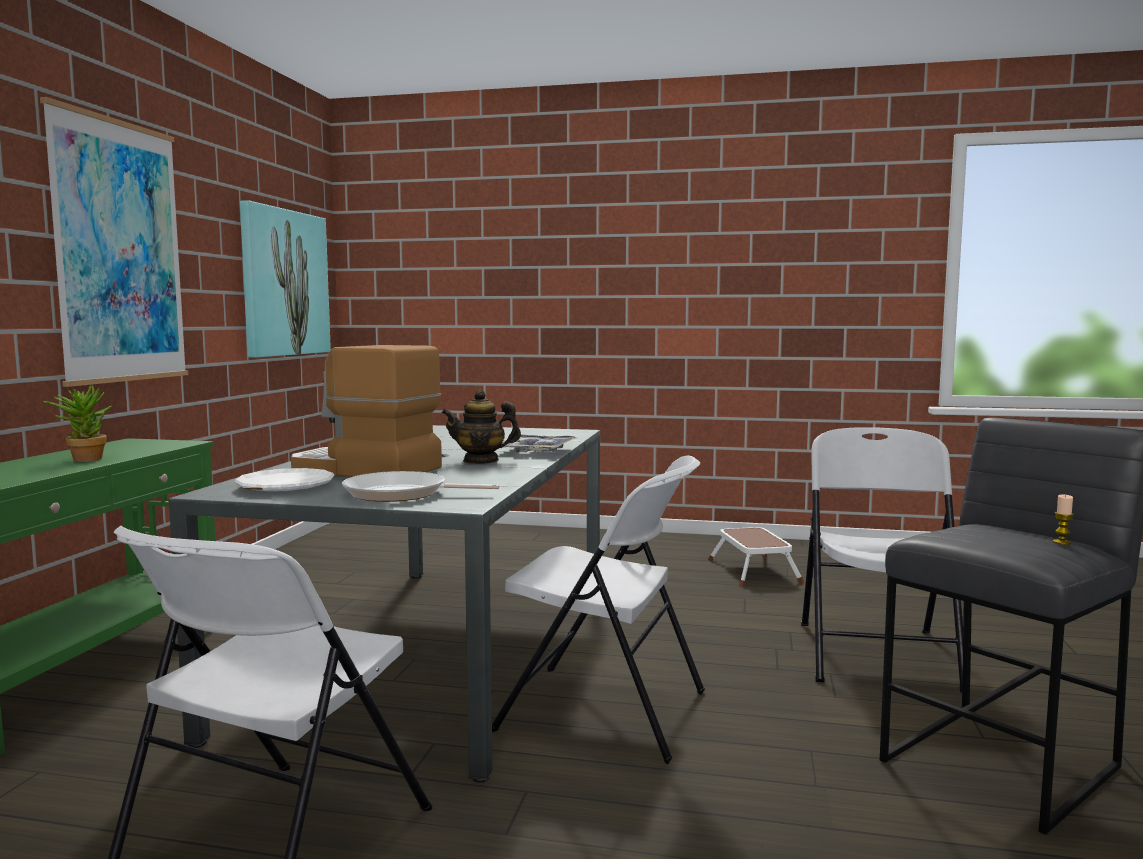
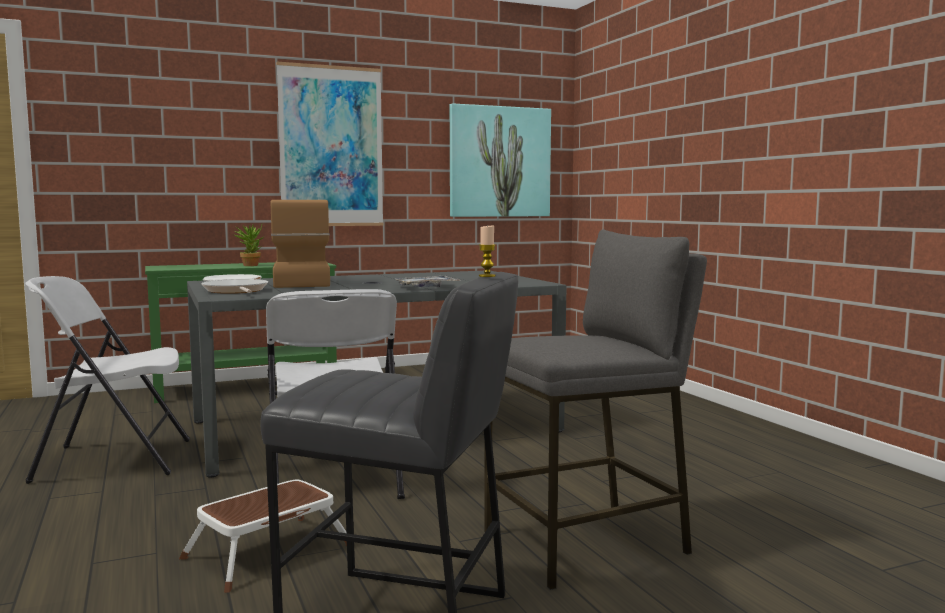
camera: 55 degrees right, 0 degrees up
teapot [441,390,521,464] -> none
brown step ladder [708,527,804,587] -> brown step ladder moved to [179,480,347,593]
white chair [801,427,963,693] -> grey stool [484,229,707,590]
candle [1053,494,1074,545] -> candle moved to [479,226,496,277]

